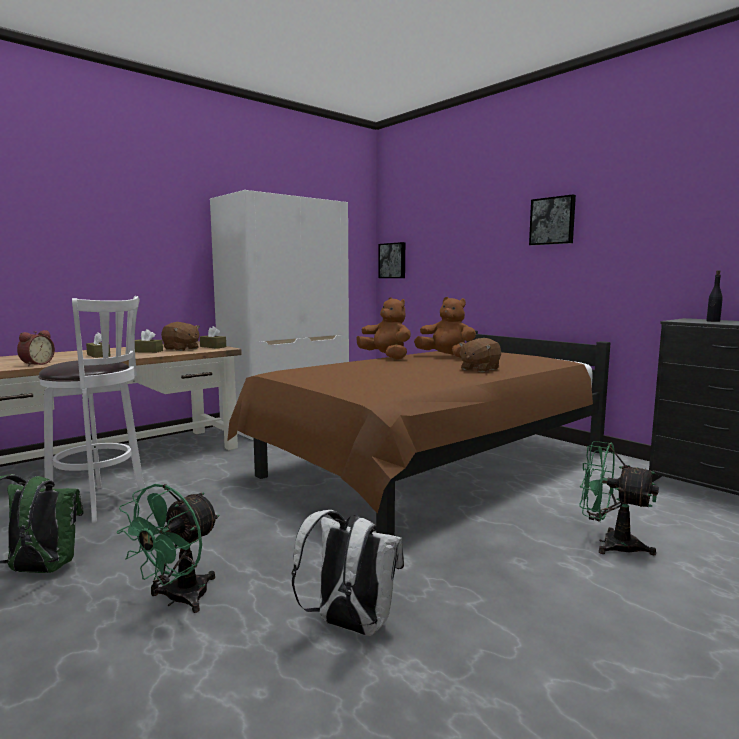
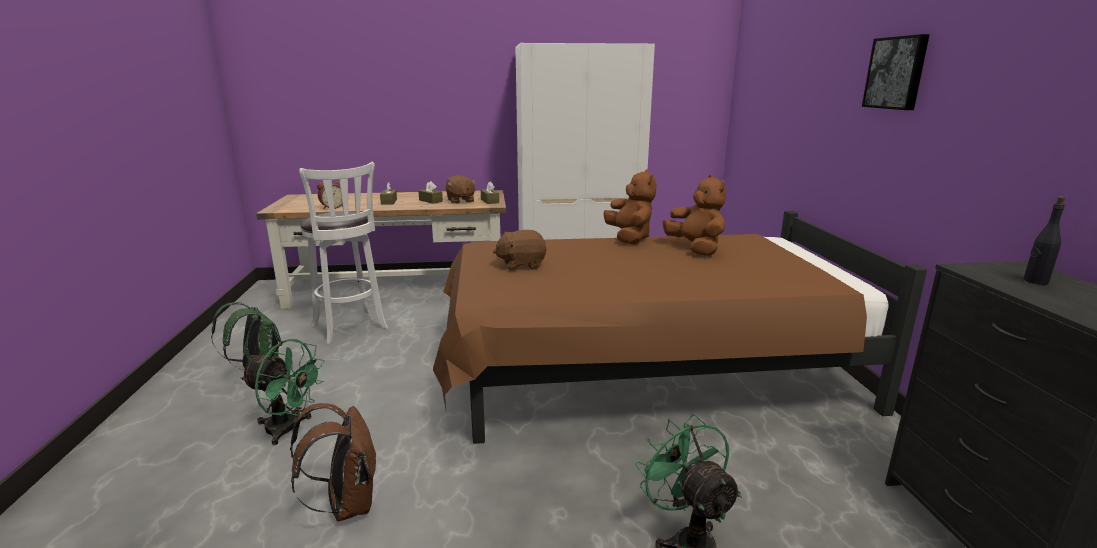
camera: 35 degrees right, 10 degrees up
green fan [117,484,219,613] -> green fan turned 135 degrees counterclockwise [241,339,325,445]
white backpack [291,510,404,636] -> brown backpack [290,403,376,522]
picture [379,242,405,278] -> none
brown plush toy [459,338,501,372] -> brown plush toy moved to [493,230,547,270]

